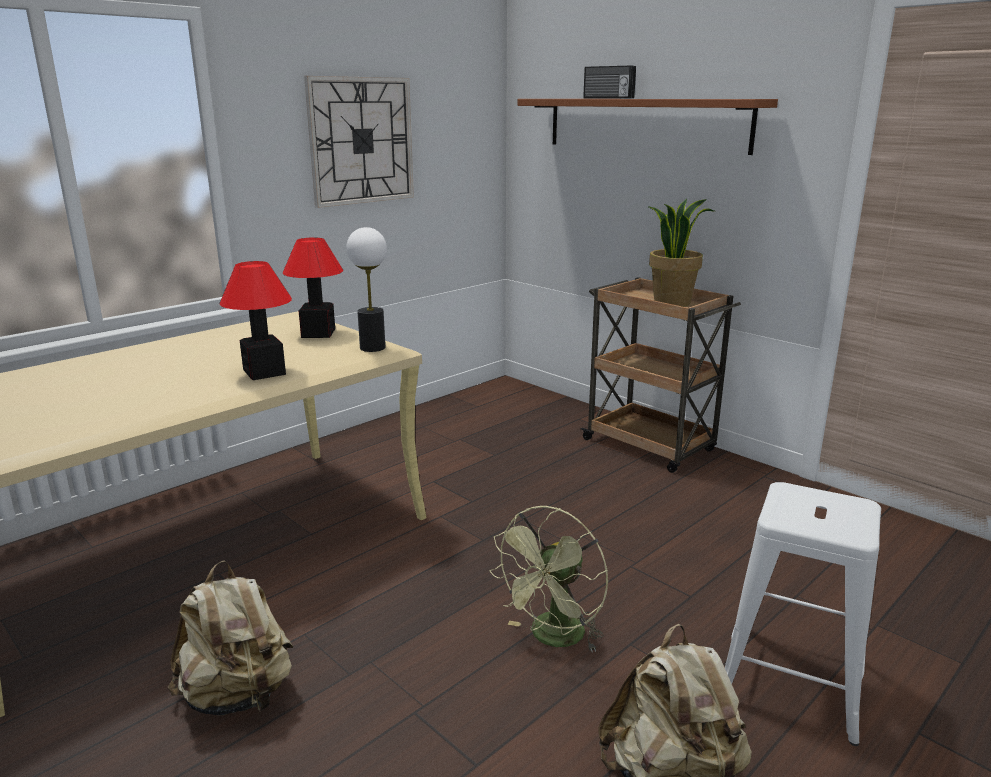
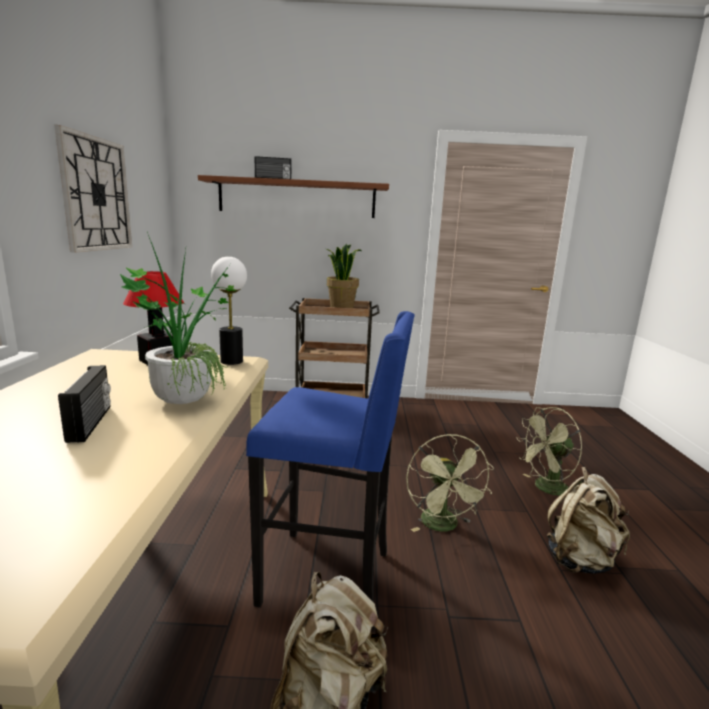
camera: 45 degrees left, 5 degrees down
table lamp [220,261,292,380] -> potted plant [120,232,237,404]
white stool [725,482,881,746] -> green fan [516,407,582,496]
none -> radio [58,365,111,443]
none -> blue stool [246,311,415,608]

